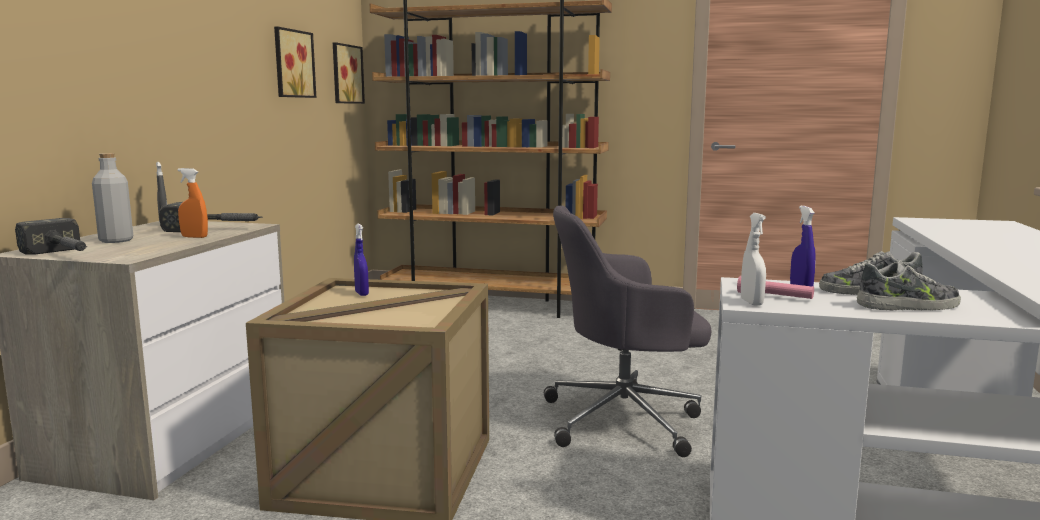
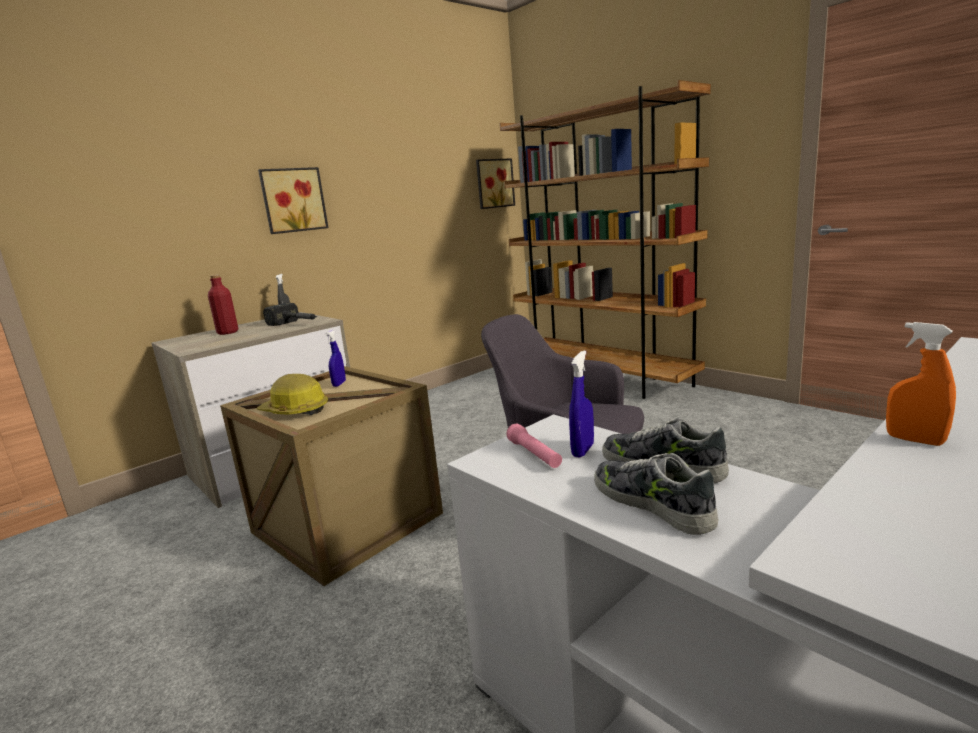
camera: 35 degrees right, 5 degrees up
hammer [15,218,87,255] -> none
grey bottle [92,153,133,243] -> red bottle [208,275,238,335]
orange spray bottle [178,168,208,238] -> orange spray bottle moved to [886,322,956,446]
picture [274,27,316,98] -> picture moved to [258,167,329,234]
white spray bottle [741,213,766,306] -> none
shoe [857,262,961,311] -> shoe turned 150 degrees counterclockwise [594,453,718,535]
none -> hard hat [257,374,328,415]

